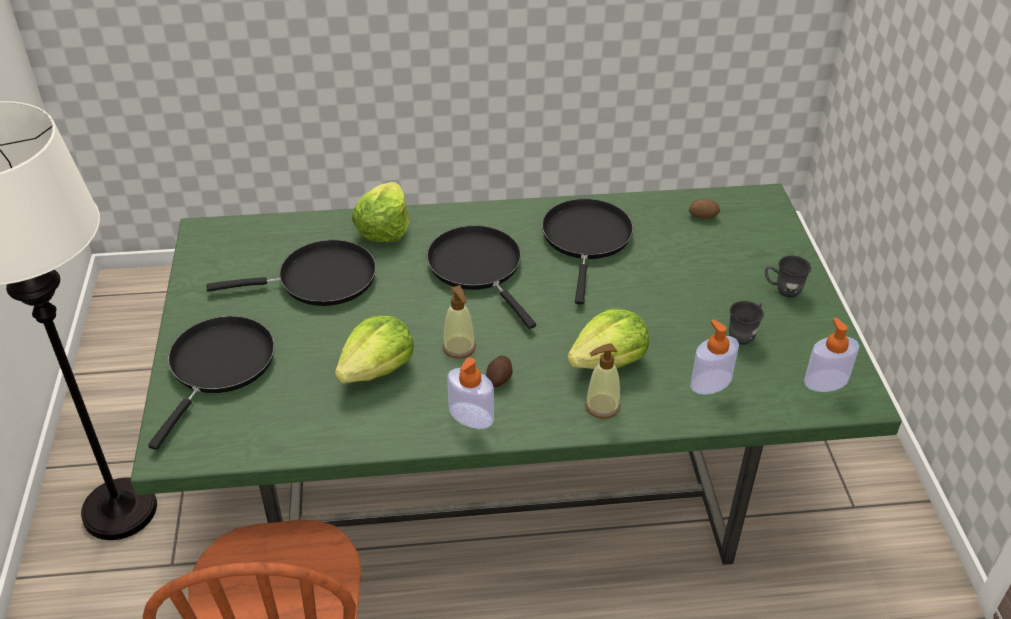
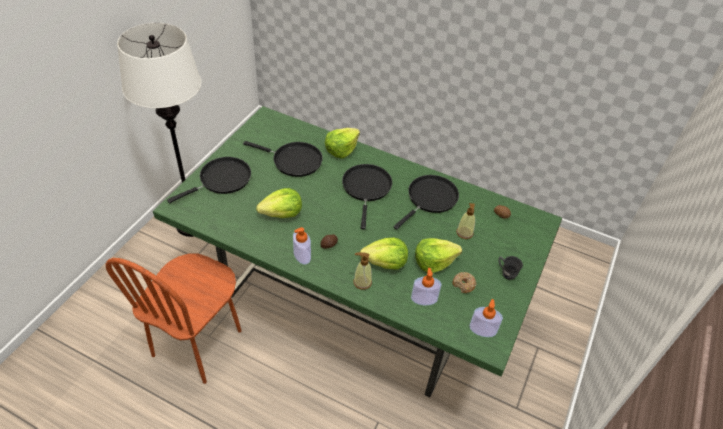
camera: 30 degrees right, 5 degrees up
soap dispenser [442,285,476,359] -> soap dispenser moved to [456,203,475,239]
grey mug [729,301,764,345] -> donut [453,272,476,293]
none -> lettuce [415,238,462,273]

